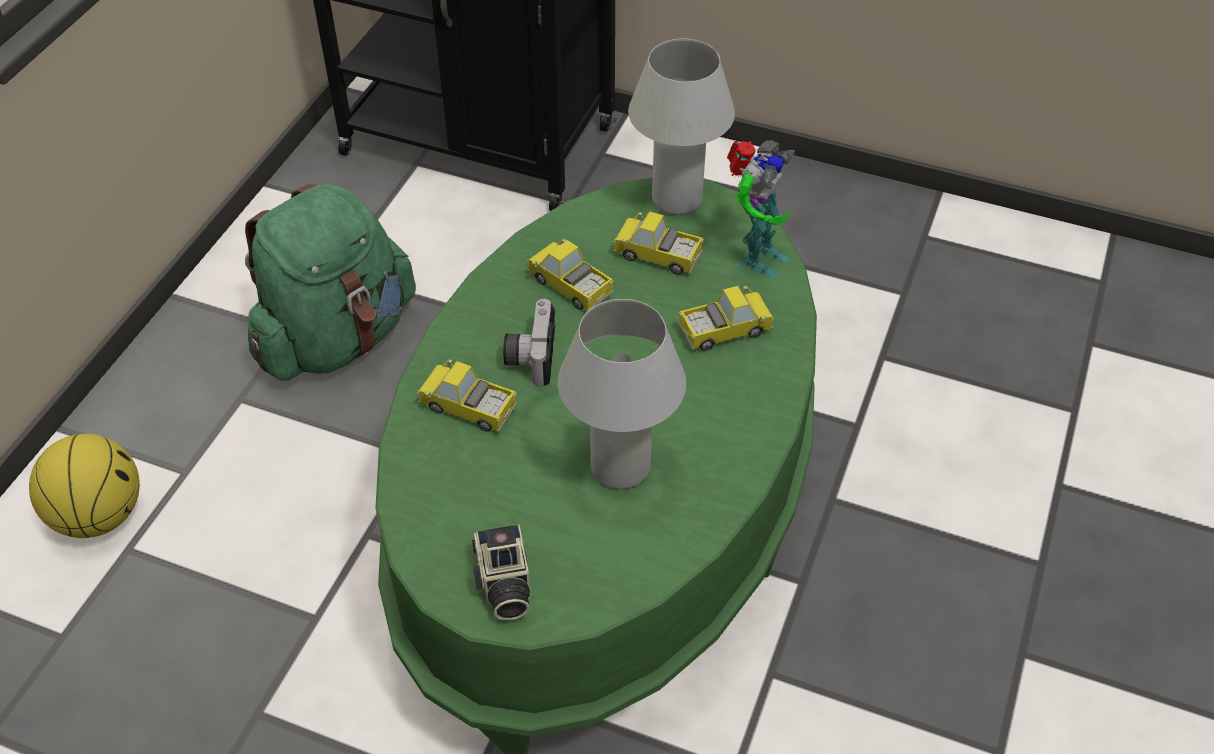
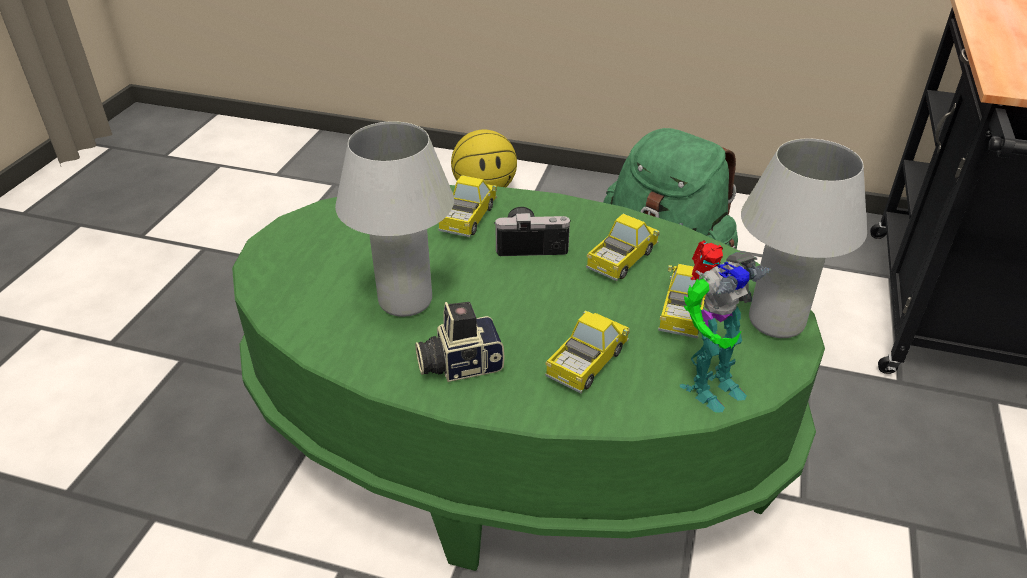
camera: 85 degrees right, 10 degrees down
camera [472,524,531,621] -> camera moved to [415,302,505,382]
toy truck [678,286,774,351] -> toy truck turned 120 degrees counterclockwise [545,311,630,394]
toy robot [727,140,795,278] -> toy robot turned 60 degrees counterclockwise [679,241,771,413]

